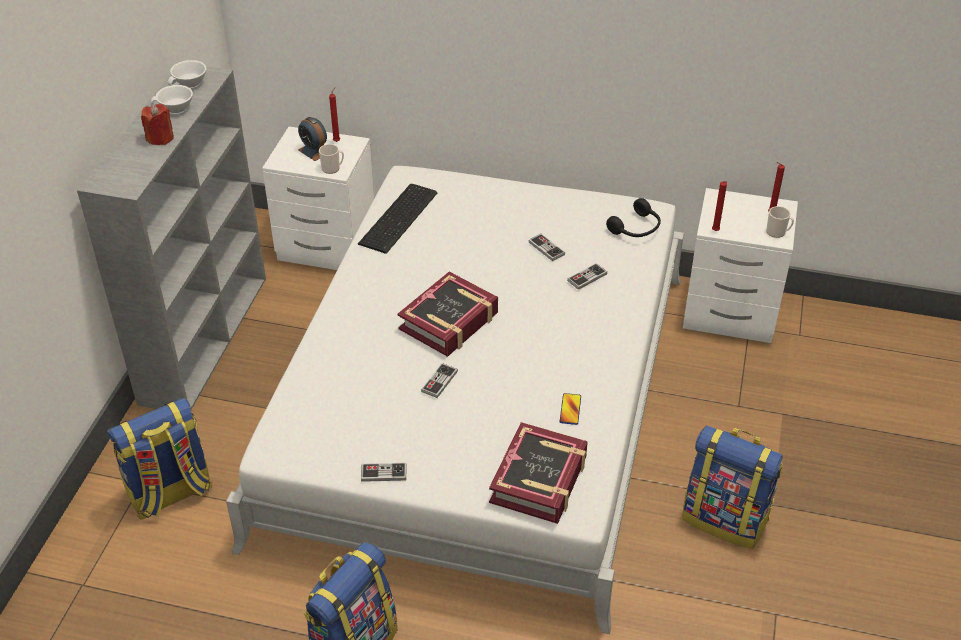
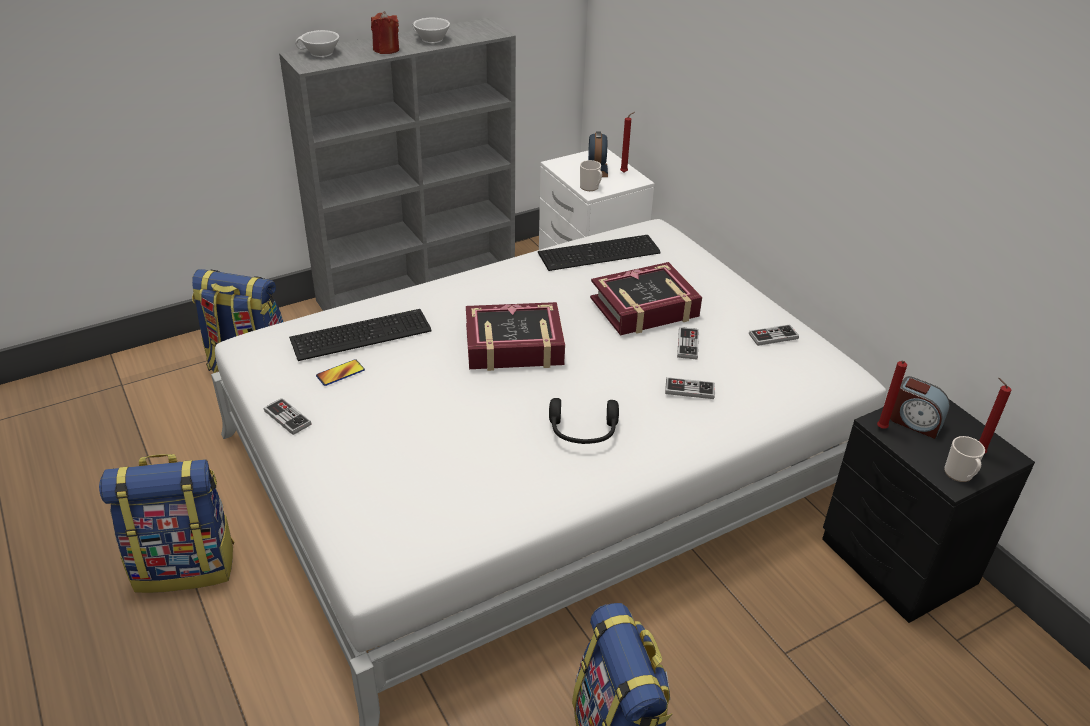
camera: 45 degrees right, 5 degrees down
white cup [168,60,206,88] -> white cup moved to [295,30,339,57]
game controller [421,363,458,398] -> game controller moved to [749,324,799,346]
book [489,422,588,524] -> book moved to [590,262,702,335]
phone [560,393,581,425] -> phone moved to [316,359,365,386]
black headphones [606,198,661,237] -> black headphones moved to [549,398,619,444]
white nightstand [683,188,798,343] -> black nightstand [822,399,1035,623]
none -> keyboard [289,309,432,361]
none -> alarm clock [890,376,950,439]

